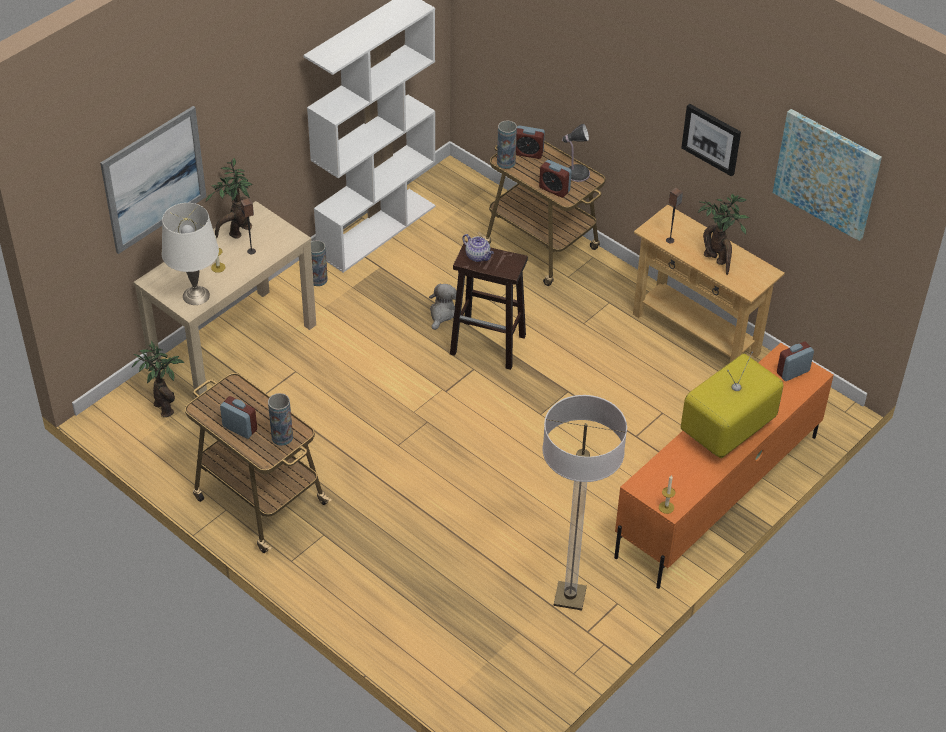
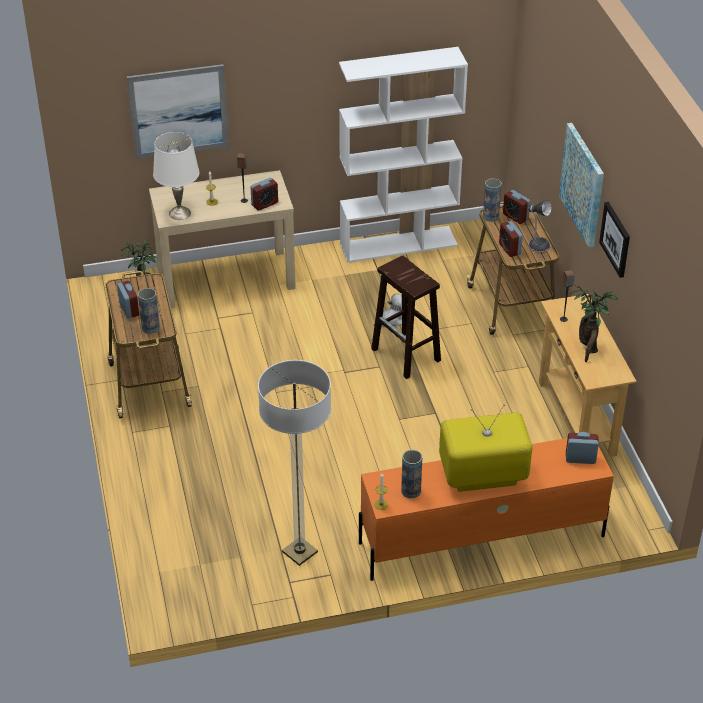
camera: 35 degrees right, 5 degrees down
potted plant [206,158,253,239] -> none
vase [311,240,328,286] -> vase moved to [401,450,422,498]
teapot [462,234,494,262] -> none
picture [773,109,882,241] -> picture moved to [559,123,604,248]
none -> alarm clock [250,178,278,211]

